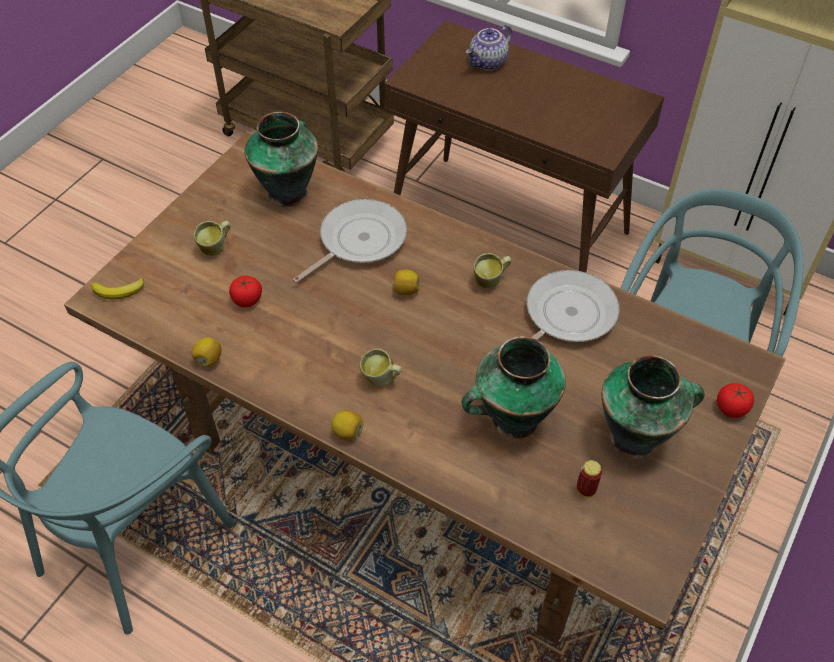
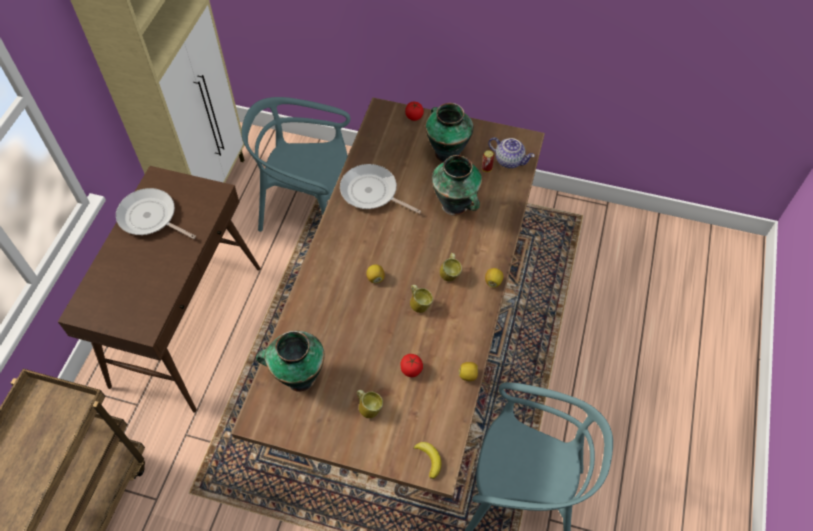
camera: 105 degrees left, 5 degrees up
frying pan [292,199,407,283] -> frying pan moved to [116,188,196,239]
teapot [466,25,512,70] -> teapot moved to [488,137,535,168]
mug [474,253,511,288] -> mug moved to [410,285,433,313]

